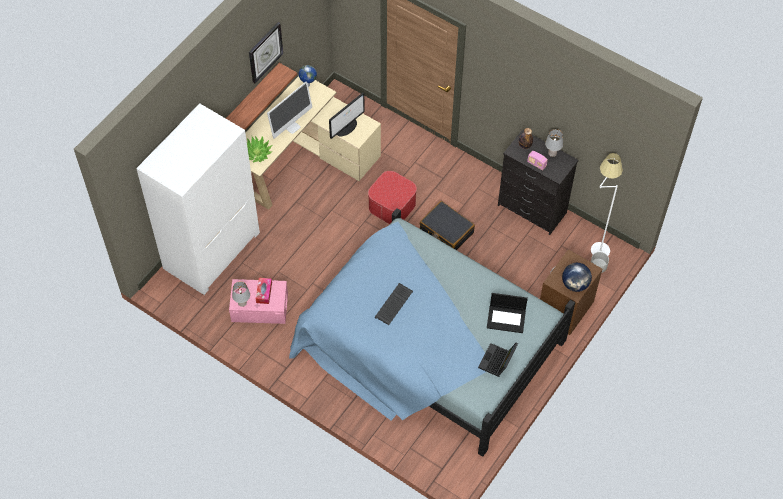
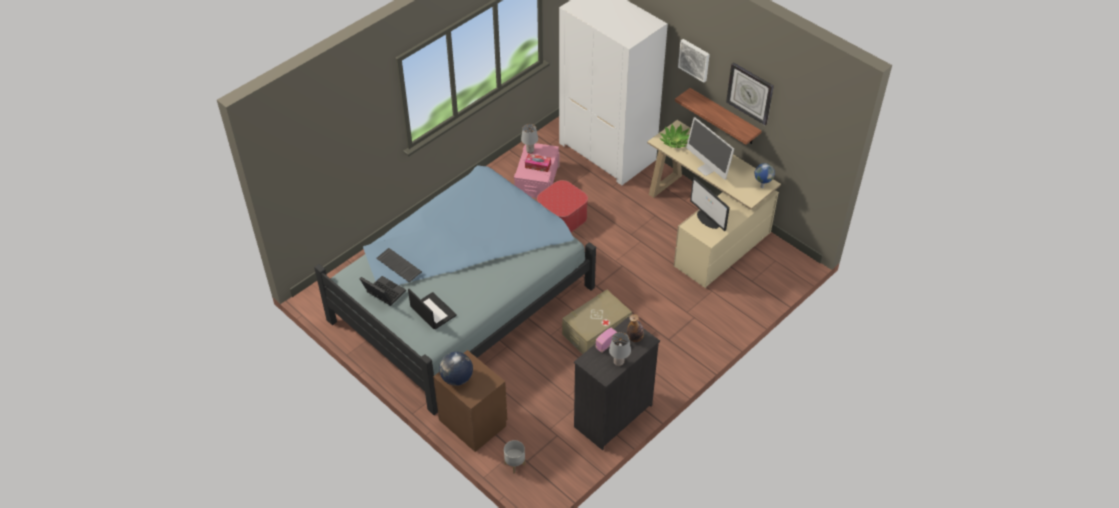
camera: 100 degrees right, 10 degrees down
ottoman [368,171,417,224] -> ottoman moved to [537,180,588,232]
keyboard [375,283,413,325] -> keyboard moved to [376,248,422,283]
black suitcase [420,201,475,250] -> beige storage box [562,290,632,354]
laptop [487,293,528,333] -> laptop turned 120 degrees clockwise [408,289,457,330]
white floor lamp [591,153,623,255] -> none
none -> picture [678,39,710,83]

